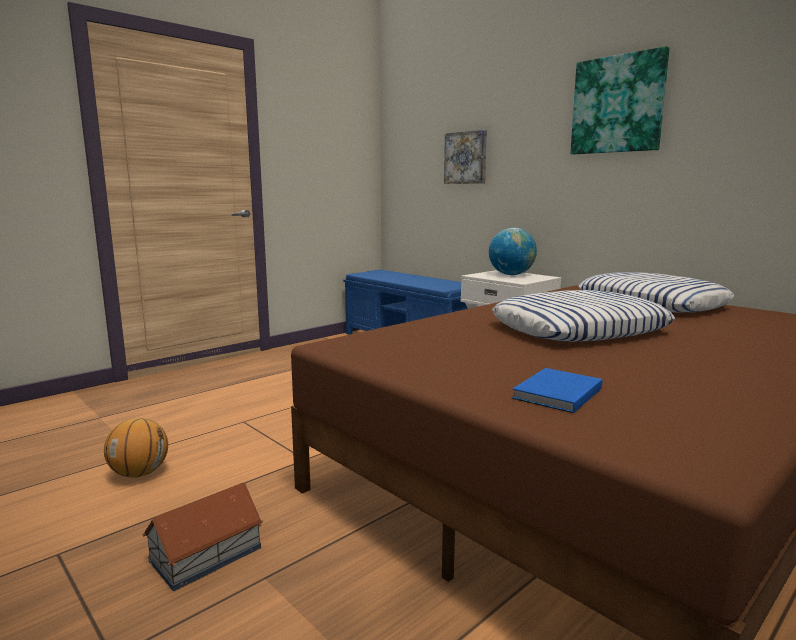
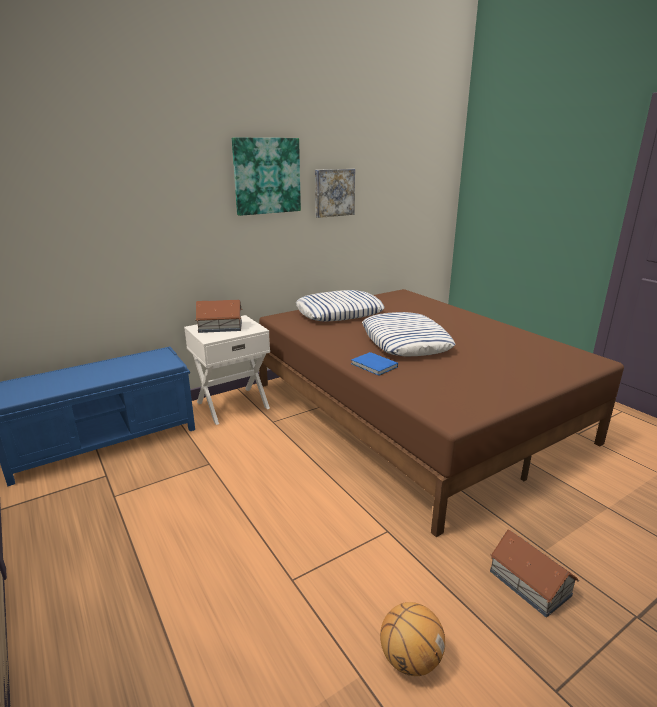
camera: 80 degrees left, 10 degrees up
picture [444,130,487,184] -> picture moved to [315,169,355,218]
globe [489,228,537,275] -> toy house [195,300,242,333]
blue book [512,368,602,413] -> blue book moved to [351,352,398,376]

